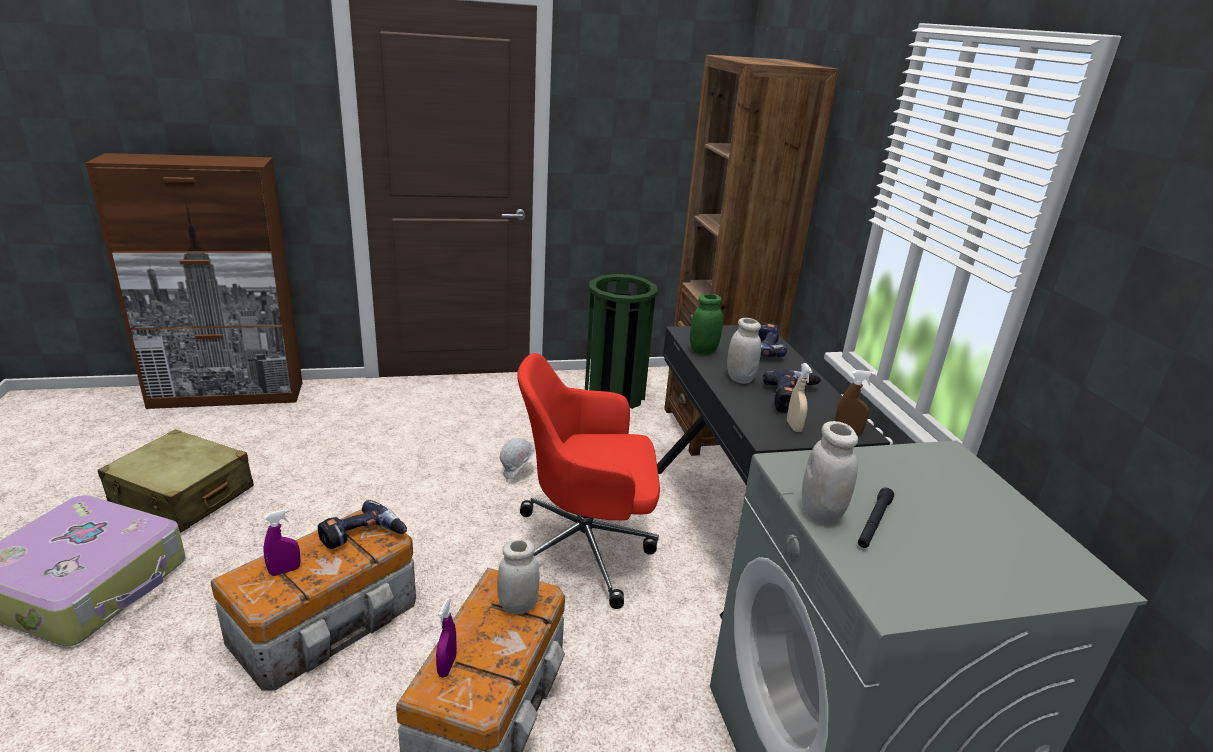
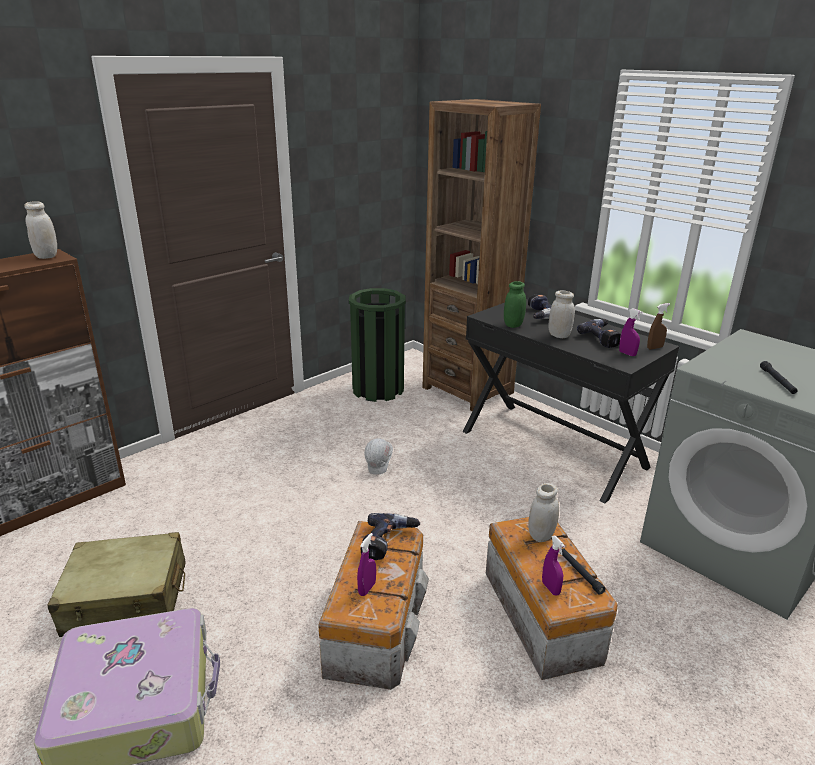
camera: 30 degrees left, 0 degrees up
red office chair [517,353,660,609] -> none
beige spray bottle [787,363,813,432] -> purple spray bottle [619,308,643,356]
white jar [802,421,858,524] -> white jar moved to [24,201,57,259]
none -> black flashlight [560,548,605,595]

